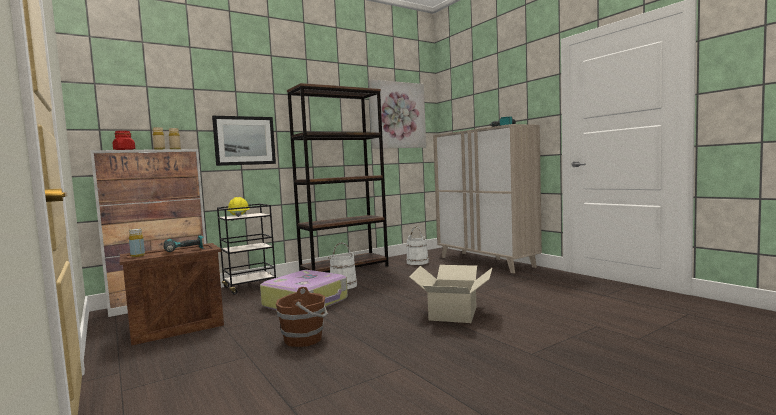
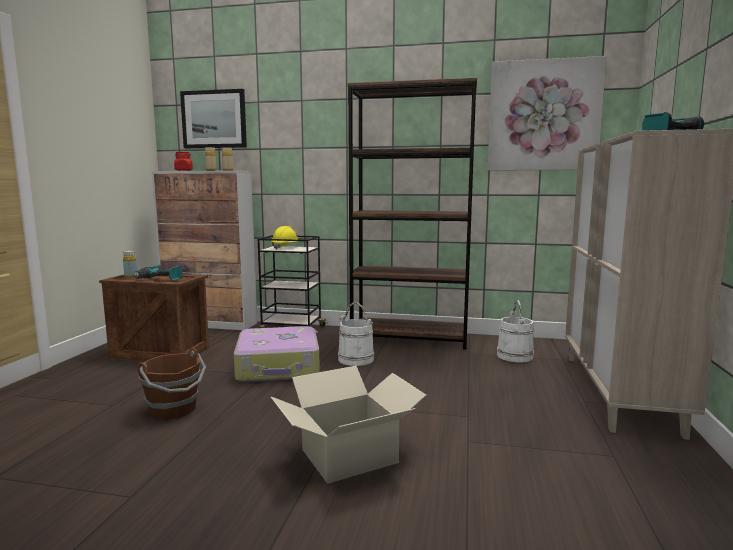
camera: 45 degrees right, 5 degrees up
picture [212,116,276,166] -> picture moved to [180,89,247,148]

